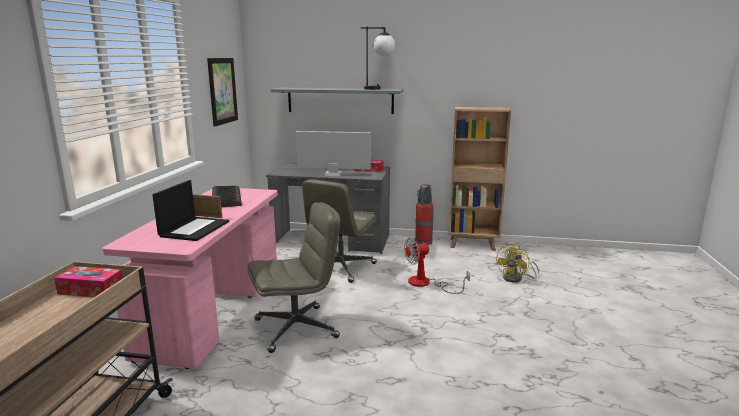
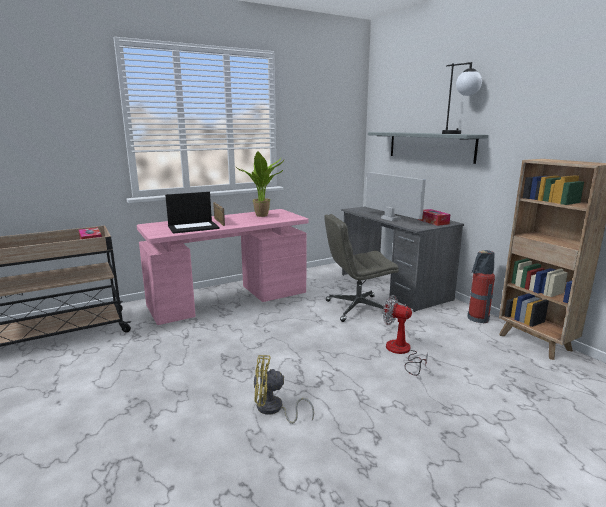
camera: 50 degrees right, 0 degrees up
picture [207,58,238,126] -> none
keyboard [212,186,242,207] -> potted plant [235,151,284,217]
grey office chair [247,202,340,353] -> none
yellow fan [495,243,539,283] -> yellow fan moved to [254,355,314,424]

